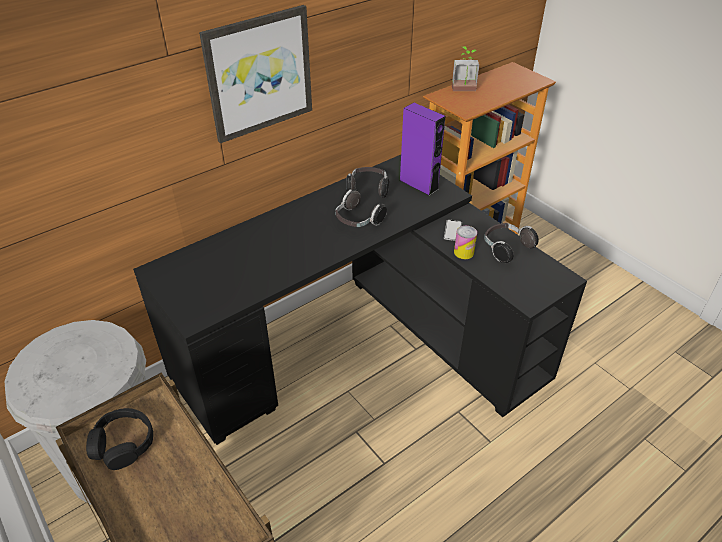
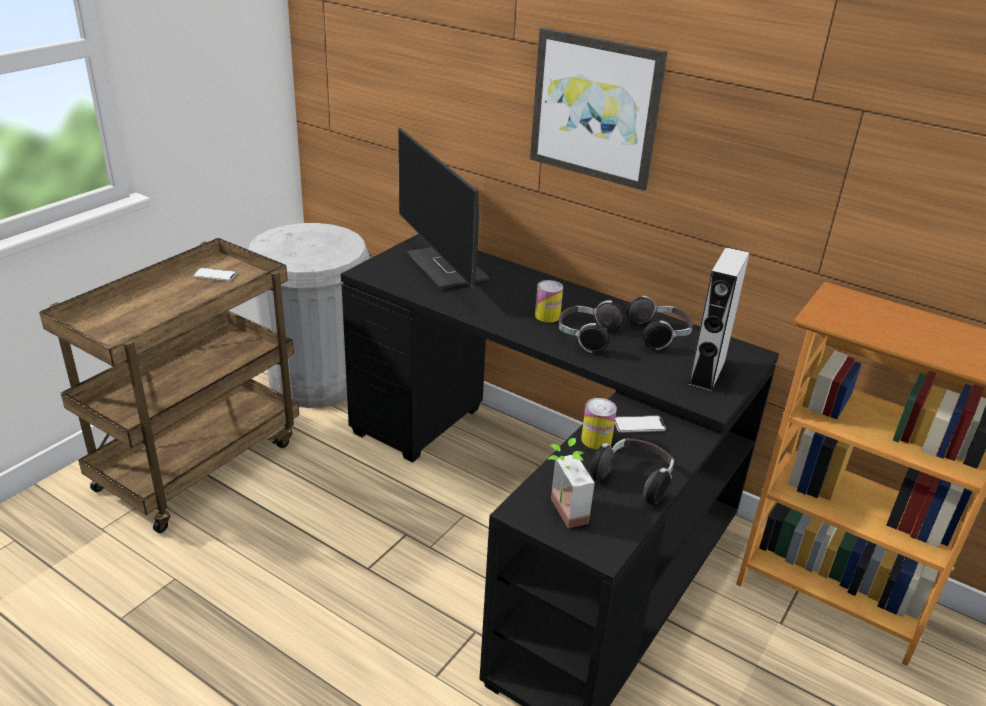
camera: 70 degrees right, 10 degrees down
black headphones [86,408,153,470] -> phone [192,268,237,281]
purple speaker [399,103,445,196] -> grey speaker [688,247,750,391]
potted plant [452,46,479,91] -> potted plant moved to [548,438,595,528]
none -> monitor [398,128,490,289]
none -> can [535,280,563,323]

